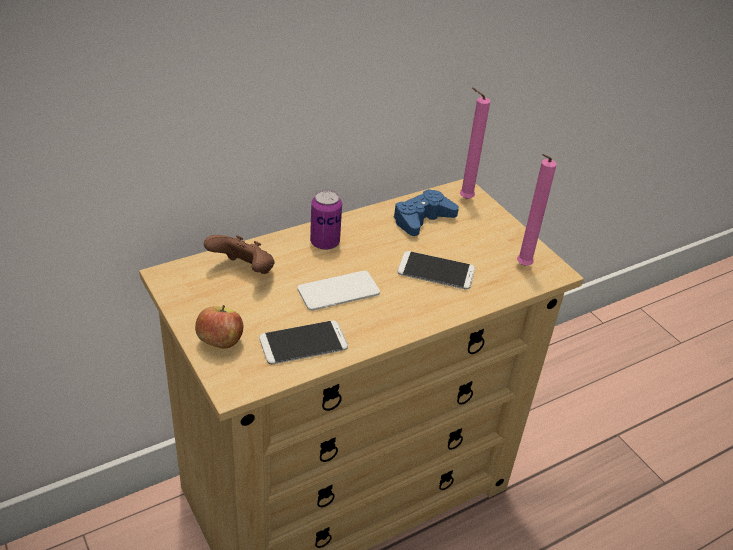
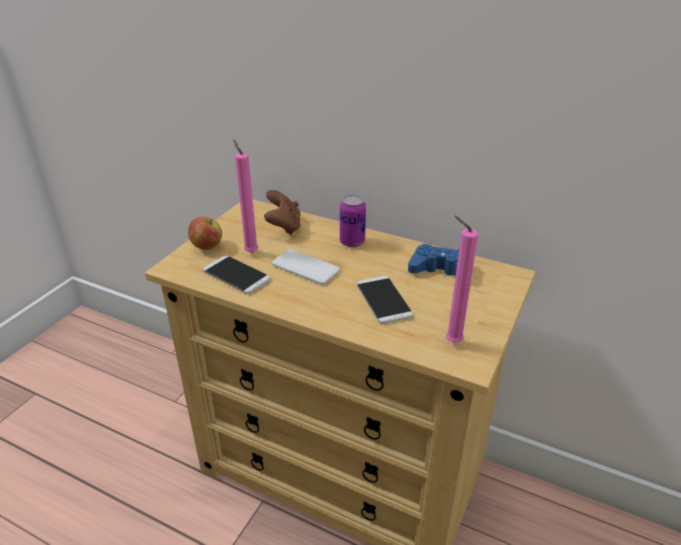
camera: 60 degrees right, 5 degrees down
pink candle [460,88,490,199] -> pink candle moved to [233,139,259,253]

